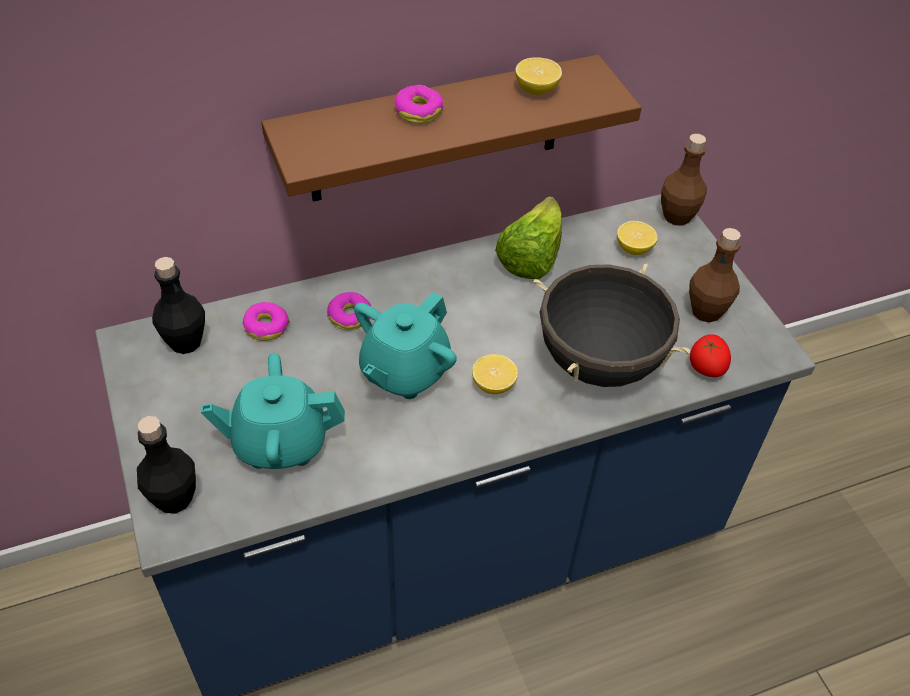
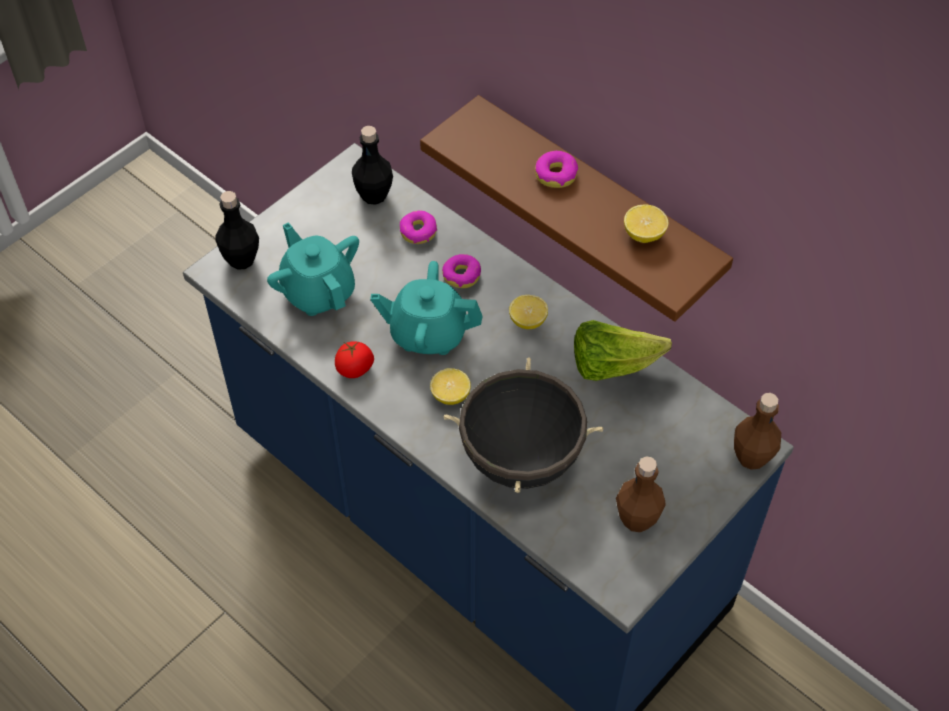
camera: 65 degrees right, 5 degrees up
lemon [617,221,658,255] -> lemon moved to [509,295,548,329]
tomato [690,334,731,377] -> tomato moved to [335,341,374,378]

